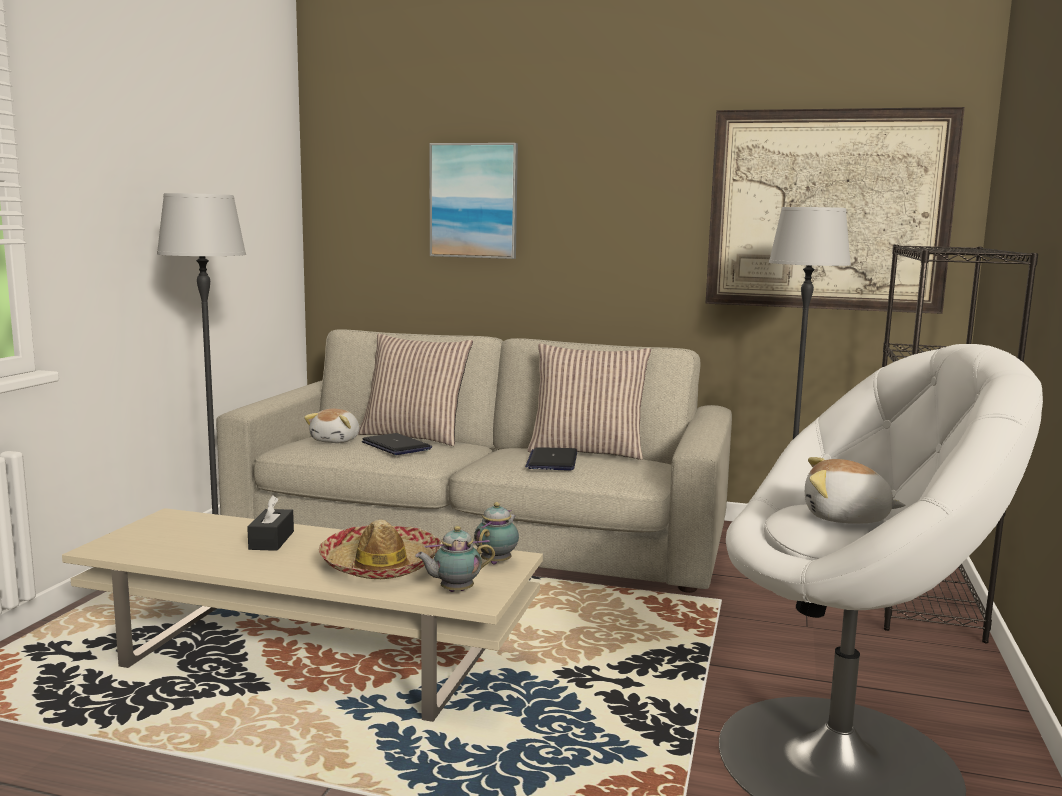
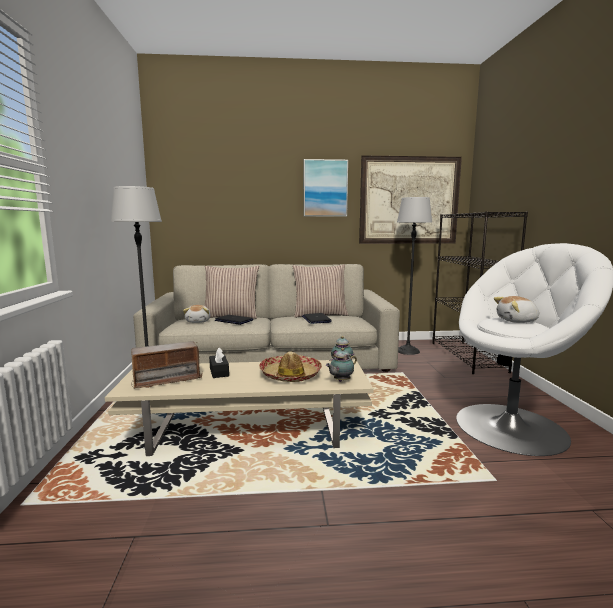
camera: 20 degrees left, 0 degrees up
picture [429,143,518,259] -> picture moved to [304,159,348,217]
none -> radio [130,341,203,389]

